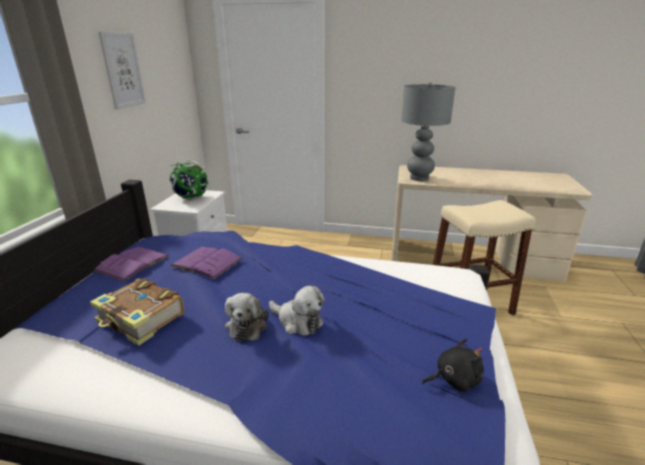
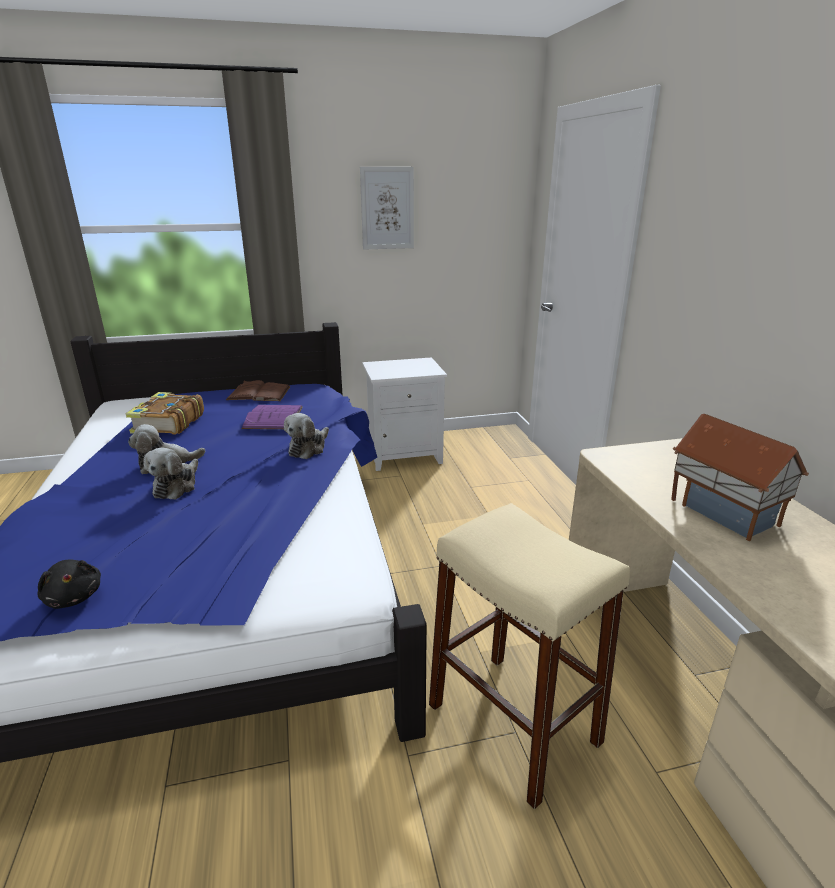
camera: 65 degrees right, 0 degrees up
purple book [93,247,169,281] -> brown book [226,380,290,401]
globe [170,161,209,200] -> none
grey table lamp [401,82,455,181] -> none
none -> plush toy [284,413,329,459]
none -> toy house [671,414,809,541]

